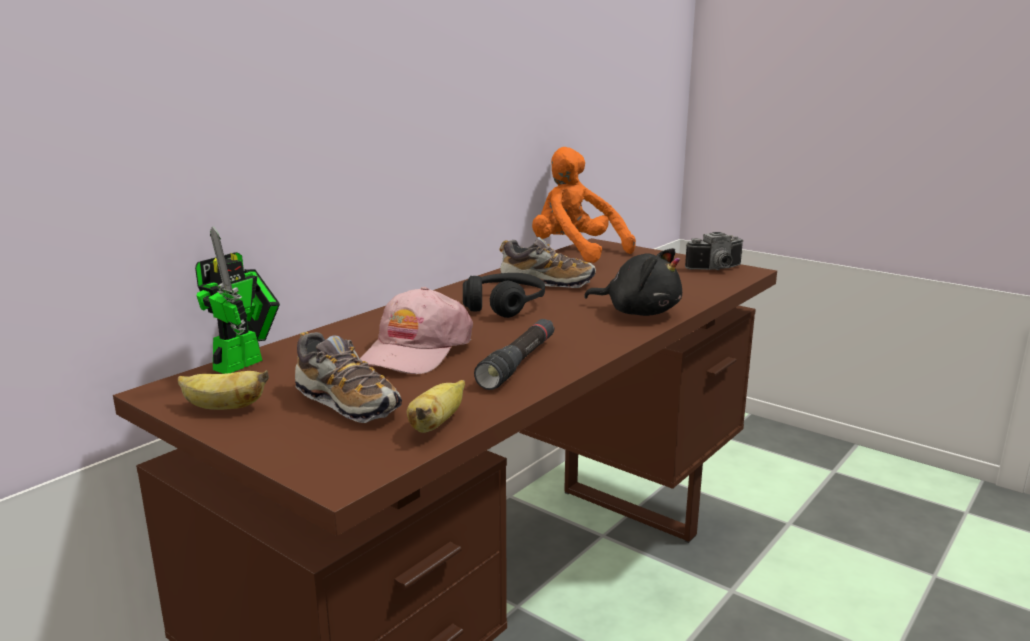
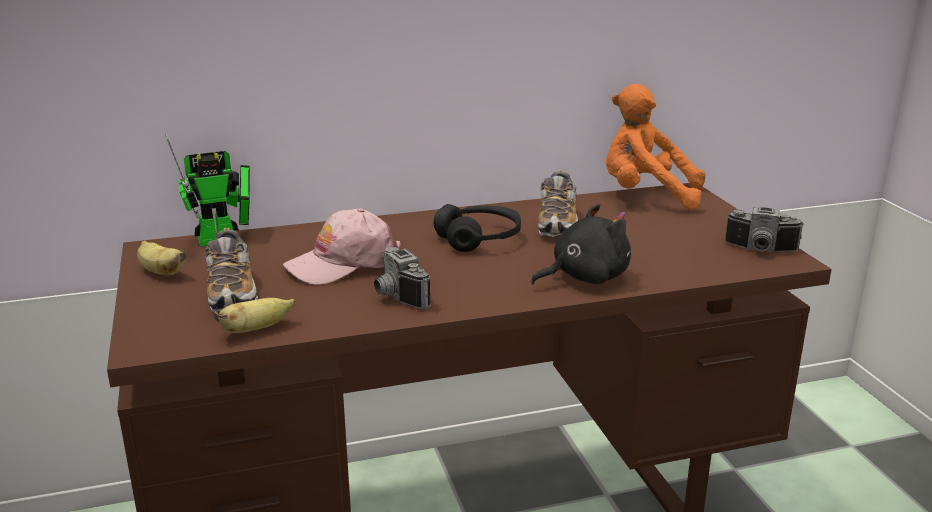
camera: 35 degrees right, 5 degrees up
black flashlight [474,318,554,390] -> camera [374,247,431,309]
shoe [499,237,596,288] -> shoe turned 45 degrees clockwise [538,170,578,237]
orange plush toy [532,147,636,263] -> orange plush toy turned 60 degrees counterclockwise [606,84,705,209]
black plush toy [584,248,682,316] -> black plush toy turned 90 degrees counterclockwise [531,204,631,285]

